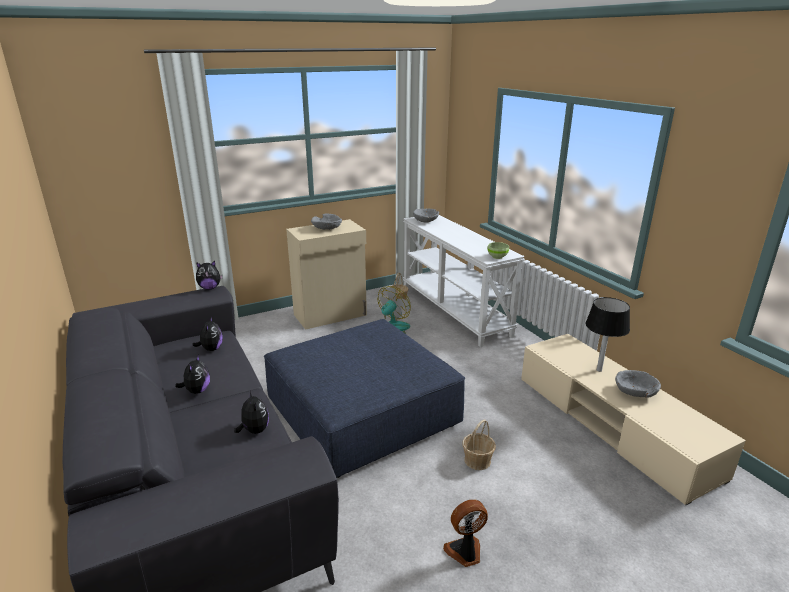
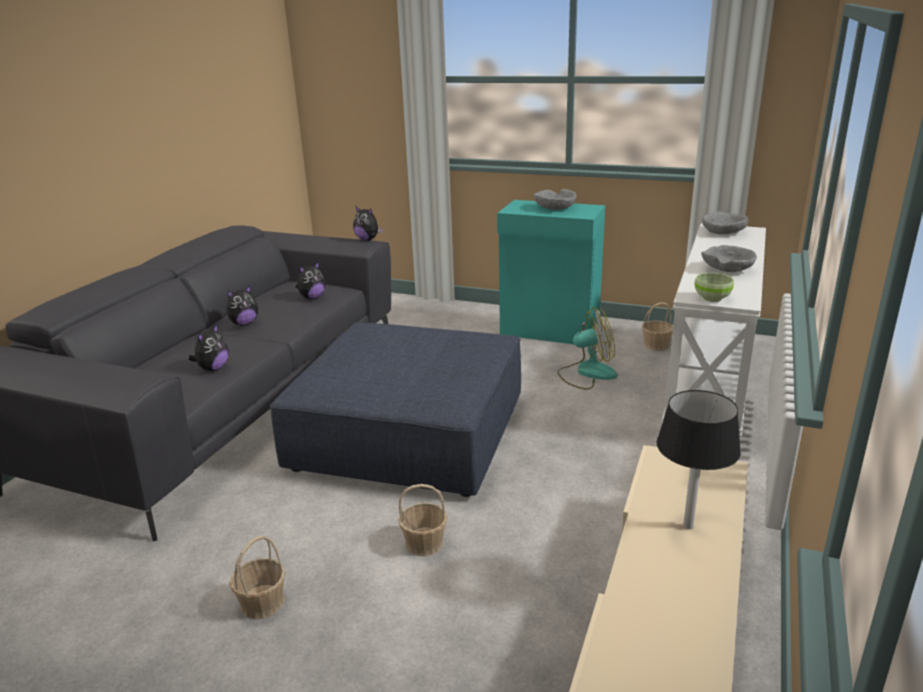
camera: 50 degrees right, 0 degrees up
beige cabinet [286,219,367,330] -> turquoise cabinet [497,200,605,345]
fan [443,500,488,567] -> basket [230,536,285,619]
grey bowl [615,370,661,398] -> grey bowl moved to [701,245,757,272]

